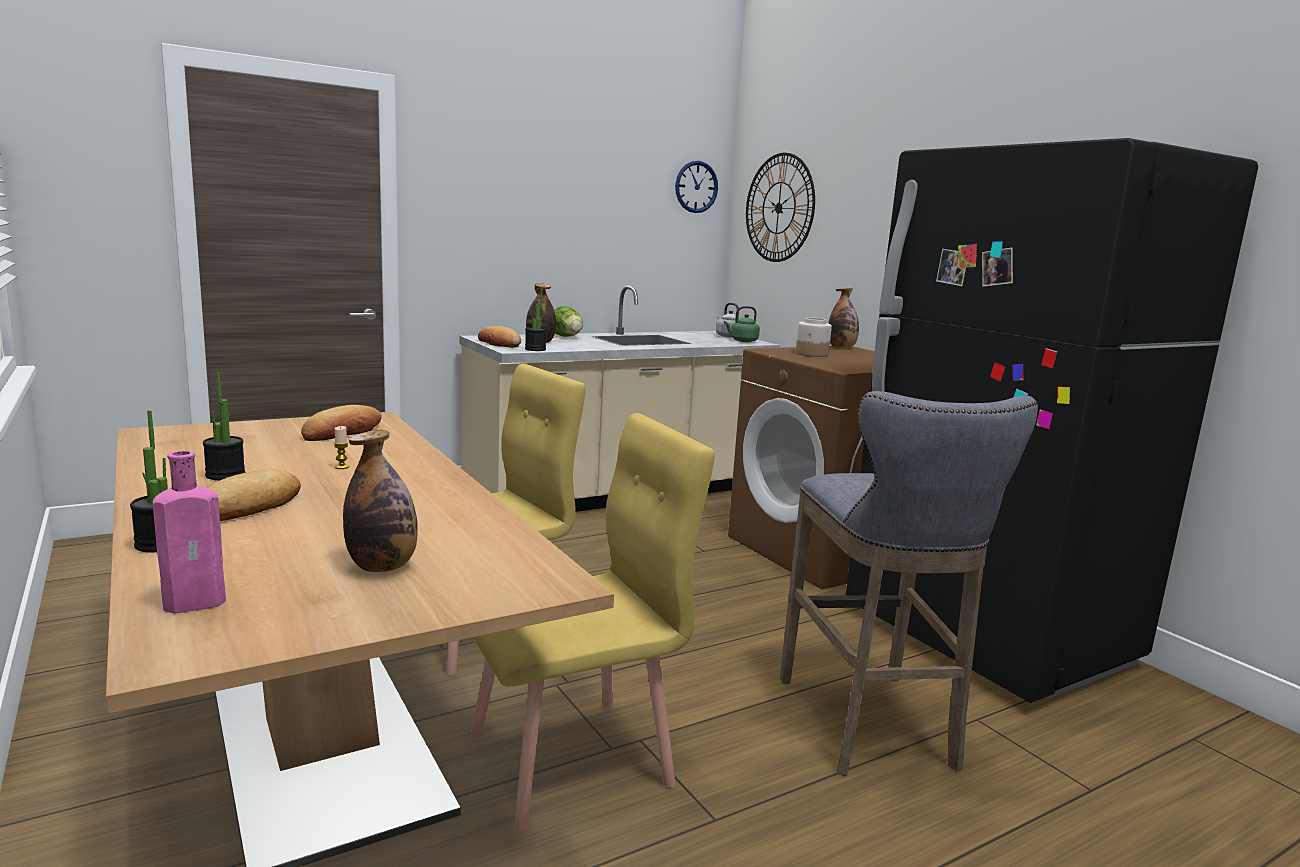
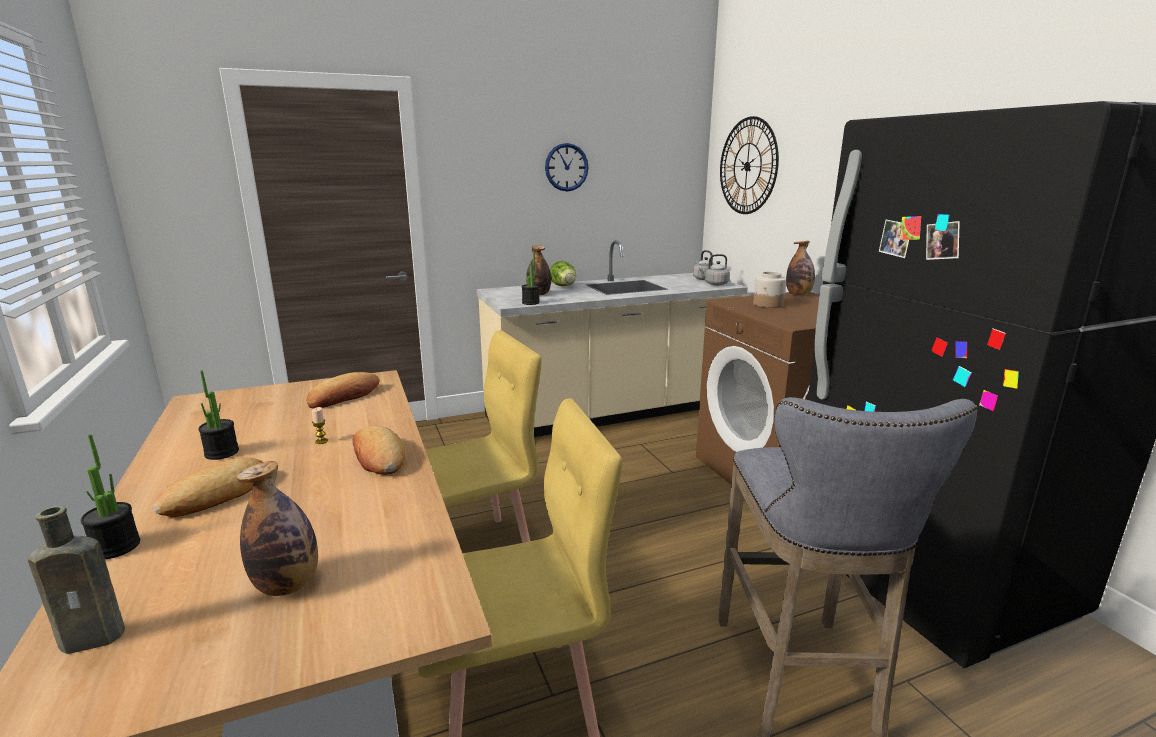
camera: 10 degrees right, 5 degrees up
pink bottle [153,451,226,613] -> brown bottle [28,506,125,654]
bread [478,326,521,347] -> bread moved to [353,426,405,475]
wall clock [675,161,718,213] -> wall clock moved to [545,143,589,192]
green kettle [724,306,760,342] -> grey kettle [698,254,730,285]

